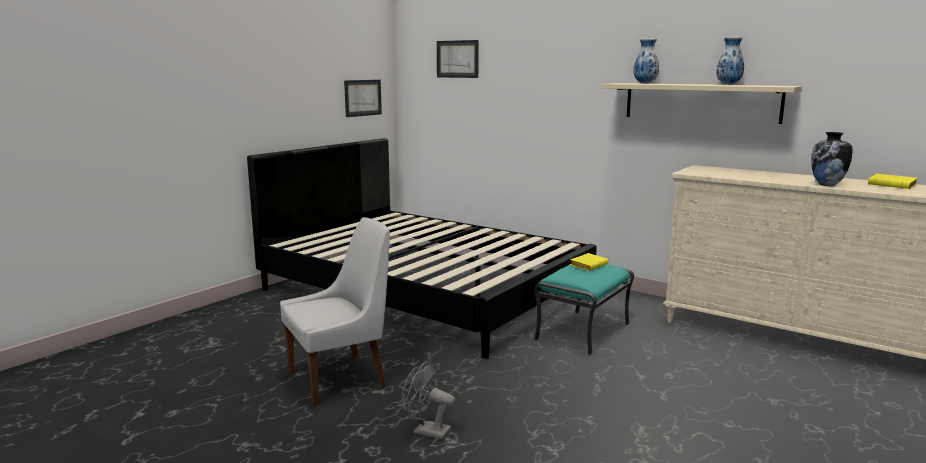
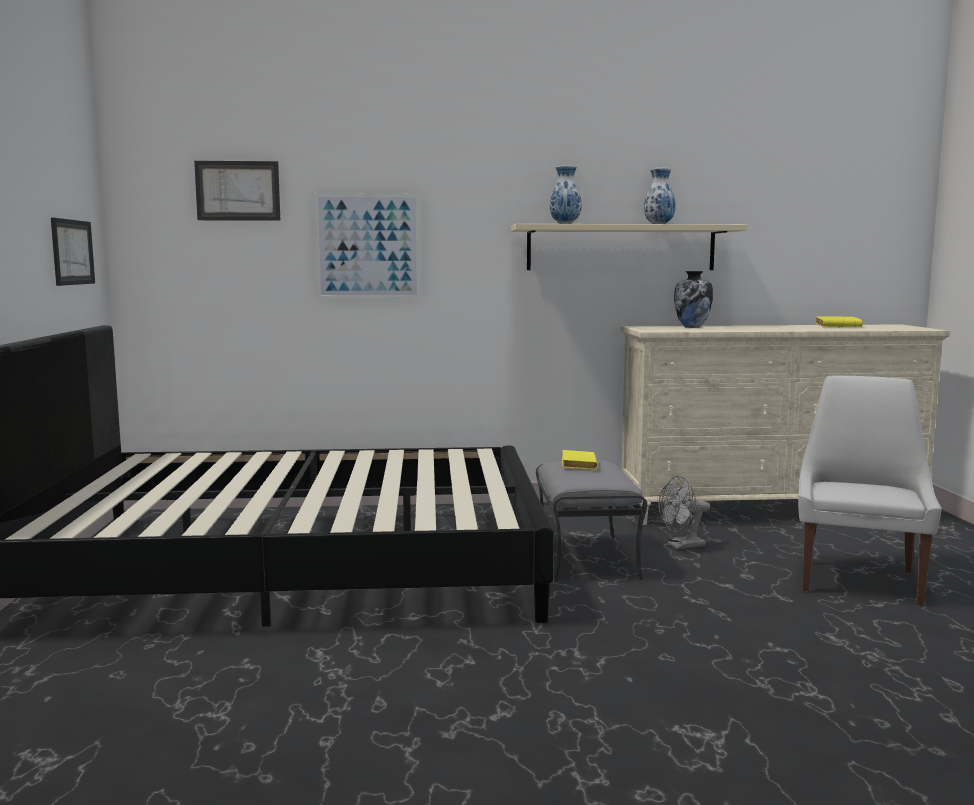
camera: 40 degrees left, 5 degrees down
white chair [280,217,390,406] -> white chair moved to [798,376,942,606]
grey fan [402,361,455,440] -> grey fan moved to [658,476,710,549]
turquoise ottoman [534,264,634,355] -> grey ottoman [536,460,647,583]
vase [811,132,853,186] -> vase moved to [674,271,713,328]
none -> picture [314,193,420,299]

